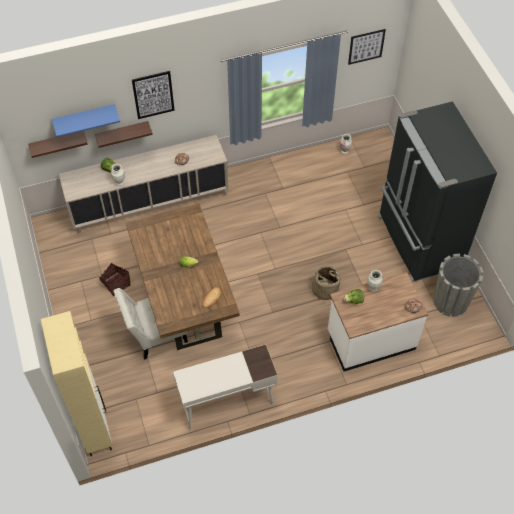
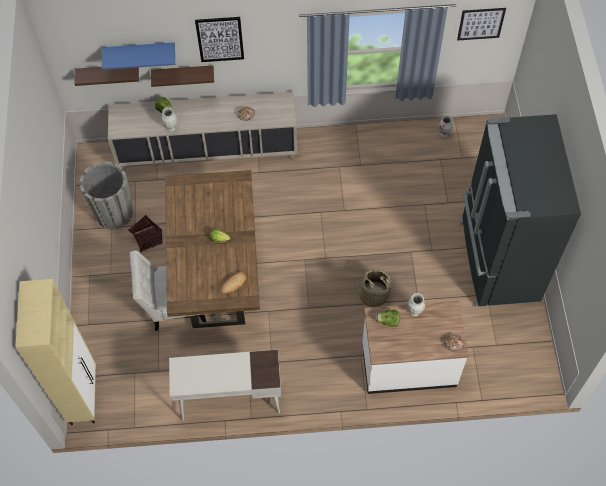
camera: 15 degrees right, 5 degrees up
grey planter [433,253,484,317] -> grey planter moved to [79,161,133,230]

